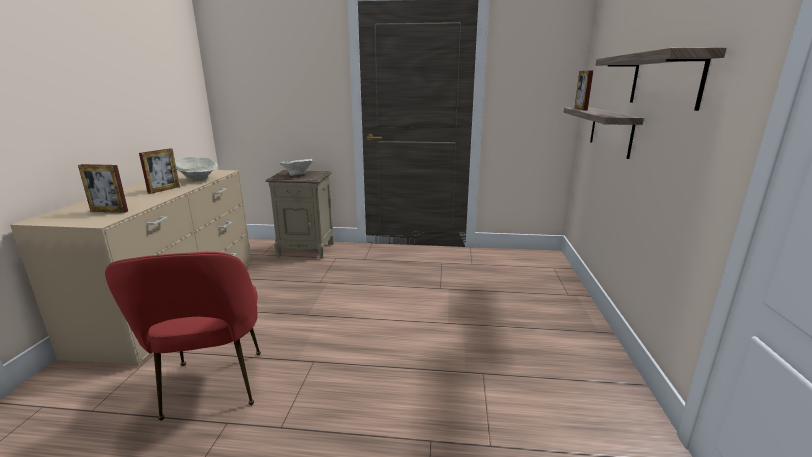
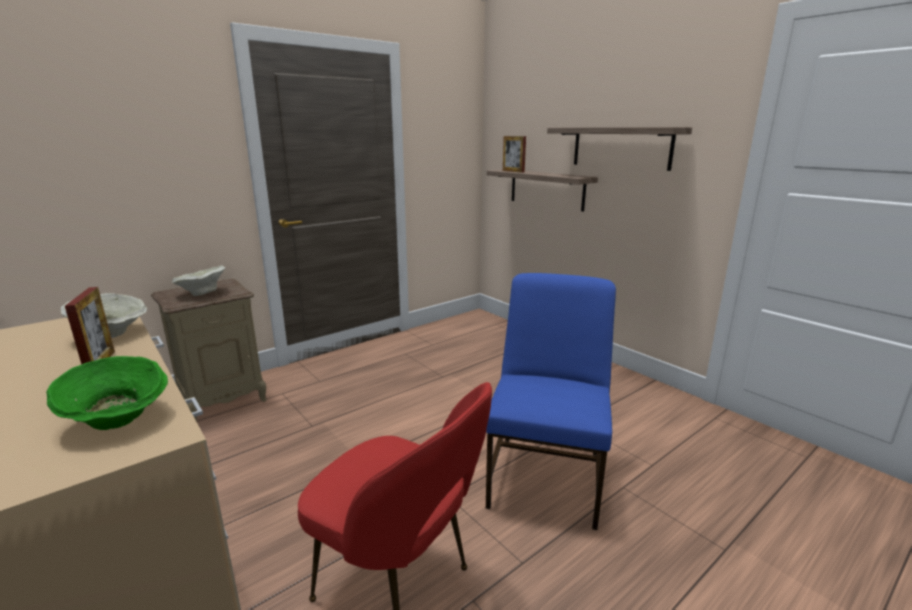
camera: 45 degrees left, 0 degrees up
picture frame [78,164,128,213] -> green bowl [46,356,168,430]
none -> blue chair [486,273,616,530]

